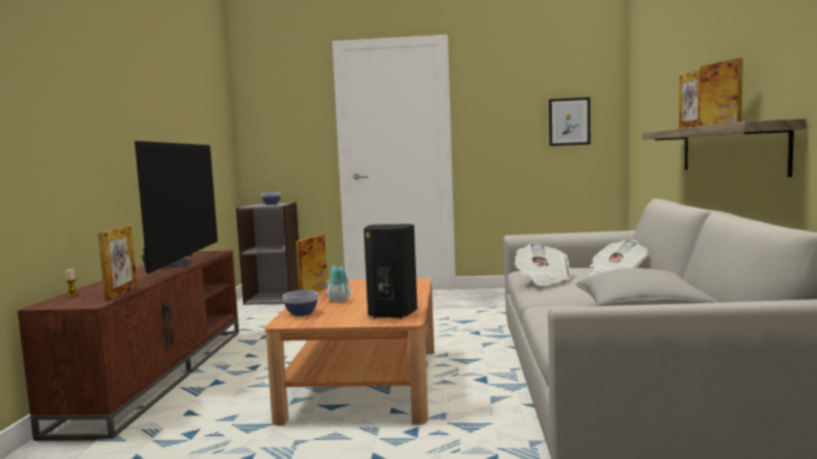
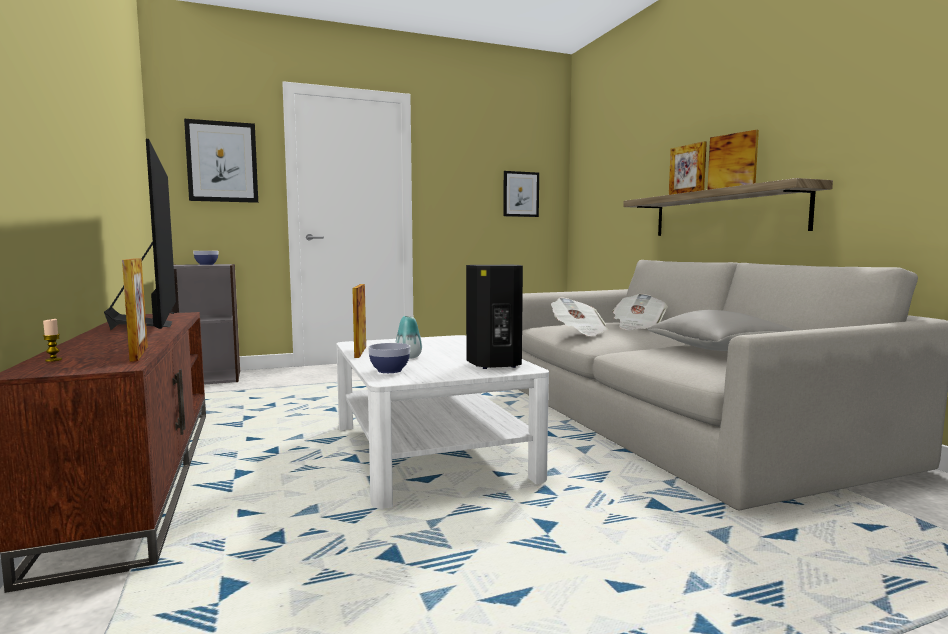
camera: 25 degrees left, 0 degrees up
brown coffee table [265,278,434,426] -> white coffee table [336,335,549,509]
none -> picture [184,119,258,203]

